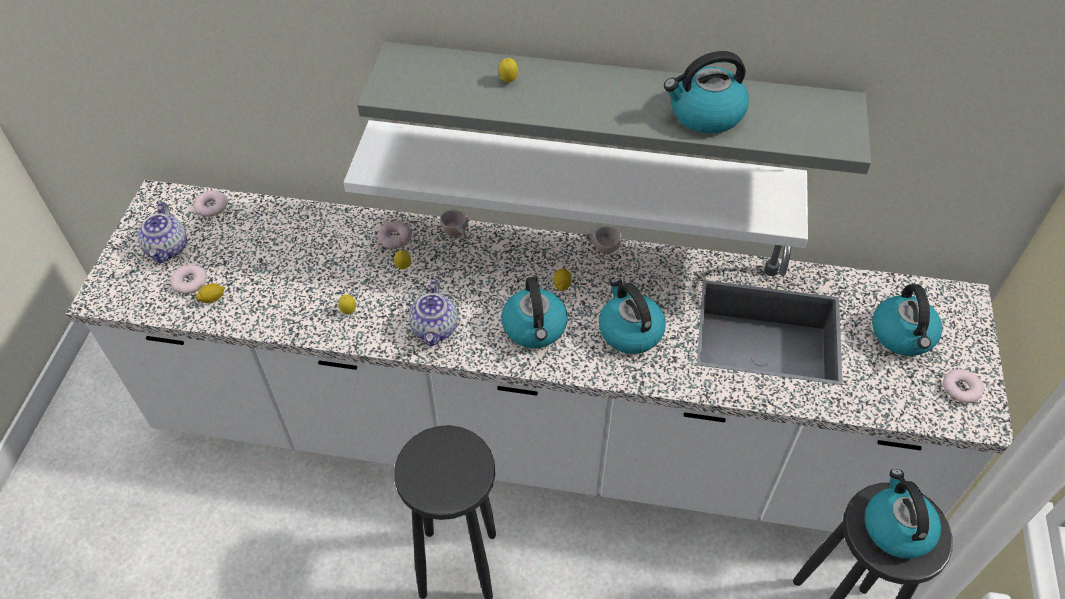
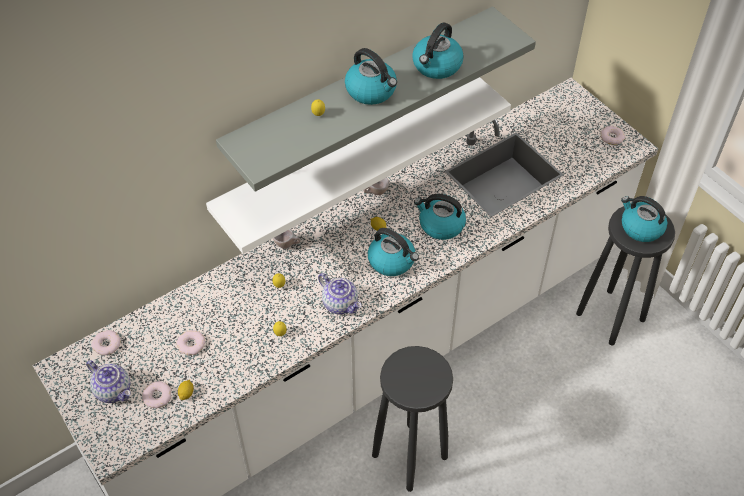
camera: 45 degrees left, 0 degrees up
donut [377,221,412,249] -> donut moved to [177,330,206,355]
kettle [872,284,942,356] -> kettle moved to [345,48,397,105]

